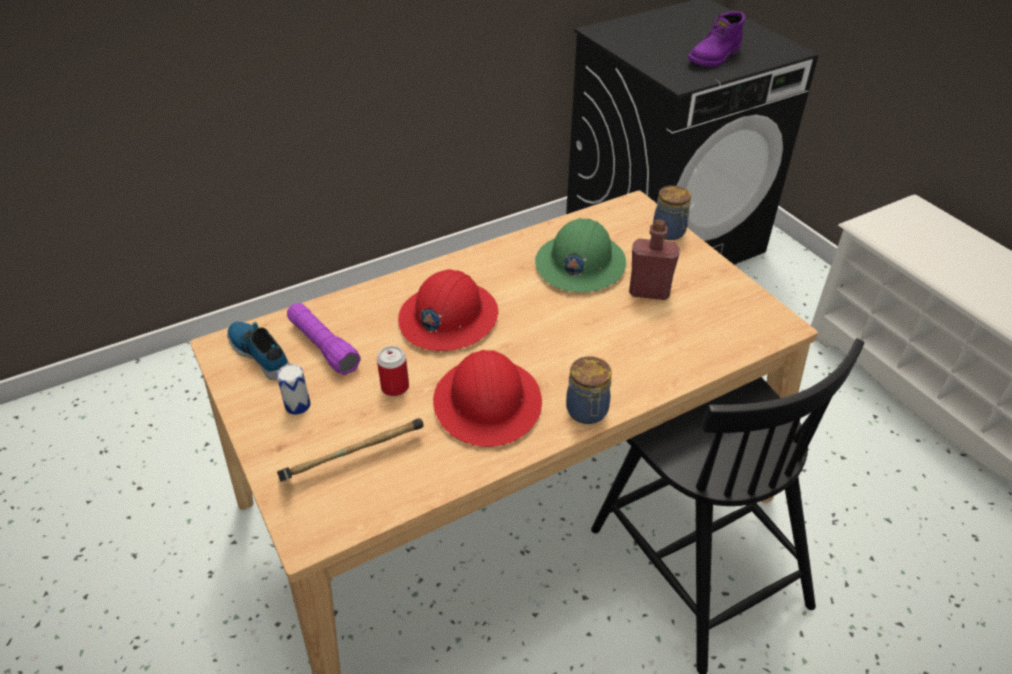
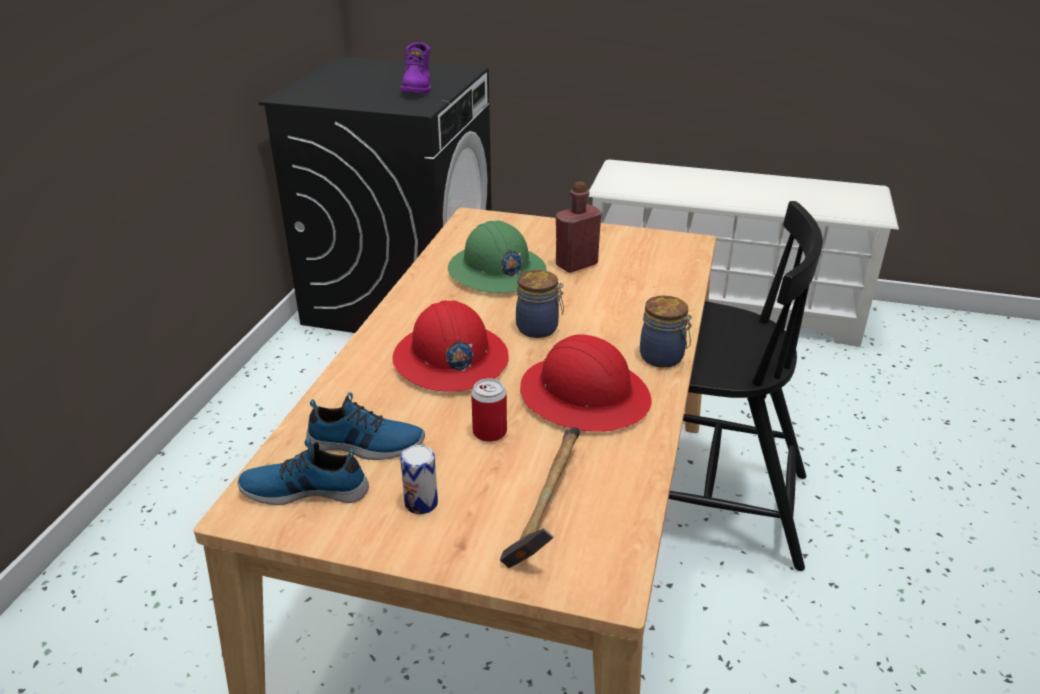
camera: 45 degrees left, 10 degrees down
purple flashlight [287,303,361,375] -> shoe [306,392,425,460]
jar [653,185,691,240] -> jar moved to [516,270,564,338]

